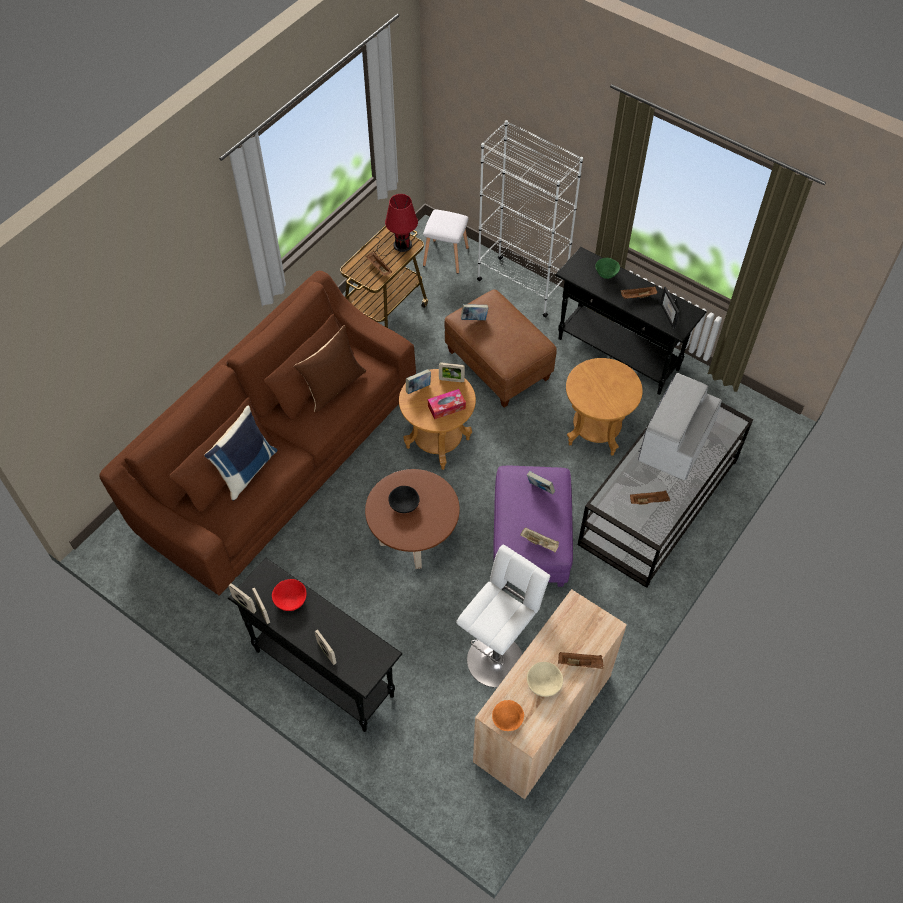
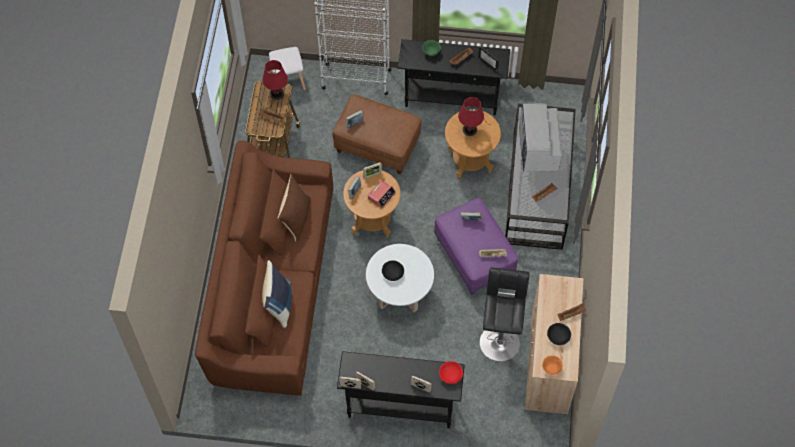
camera: 30 degrees left, 5 degrees up
red bowl [272,579,306,611] -> red bowl moved to [439,361,463,384]
brown coffee table [365,469,460,569] -> white coffee table [366,244,434,312]
tissue box [428,389,466,419] -> alarm clock [368,180,396,208]
white stool [456,545,550,688] -> black stool [480,268,529,361]
beige bowl [527,662,563,697] -> black bowl [547,323,571,345]
none -> red table lamp [458,97,492,136]

